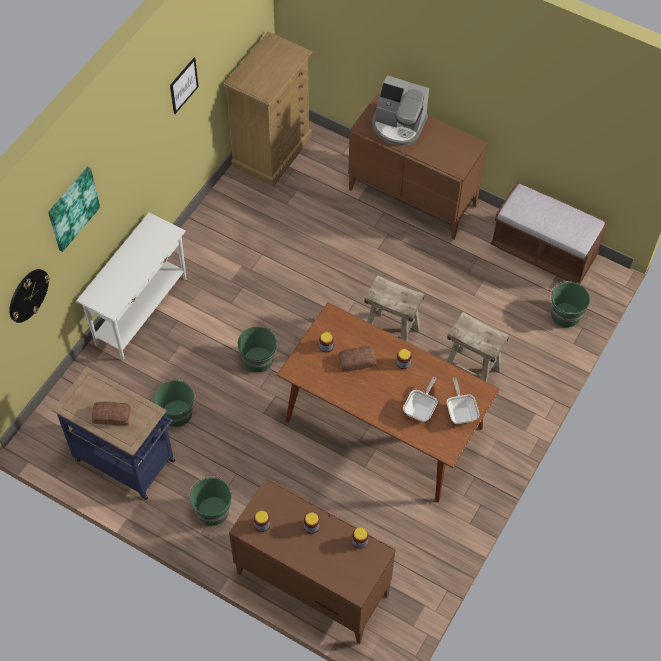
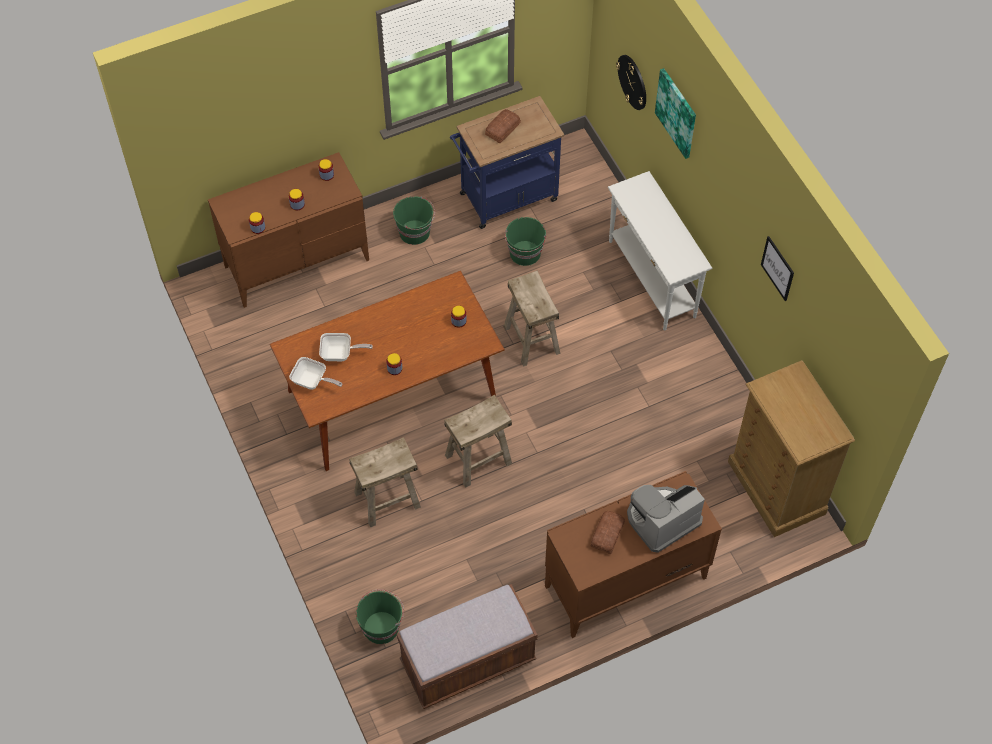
camera: 125 degrees right, 0 degrees up
green bucket [238,326,279,373] -> beige stool [504,271,560,367]
bread [338,346,376,372] -> bread moved to [590,511,625,554]
frying pan [403,377,438,422] -> frying pan turned 60 degrees counterclockwise [319,333,373,361]

